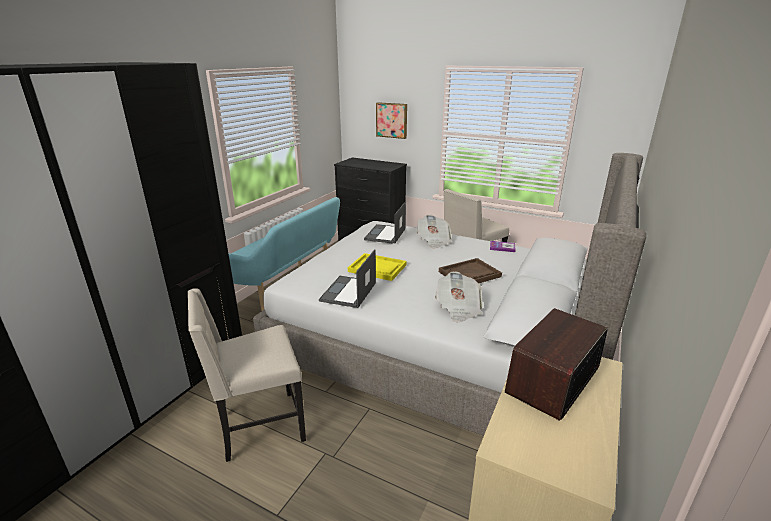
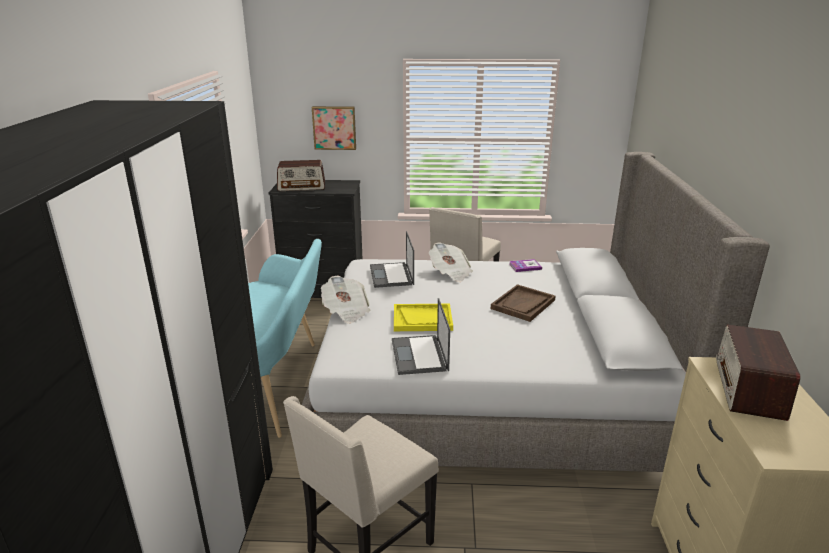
camera: 25 degrees left, 0 degrees up
newspaper [435,272,483,323] -> newspaper moved to [321,276,371,324]
none -> radio [277,160,325,191]

